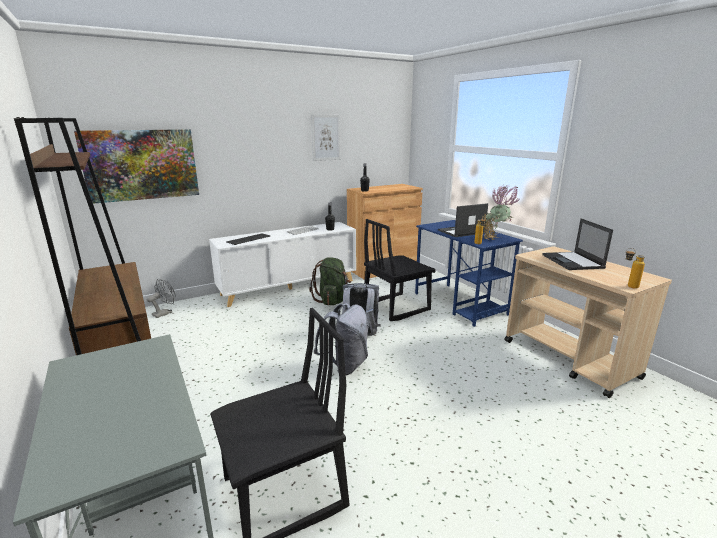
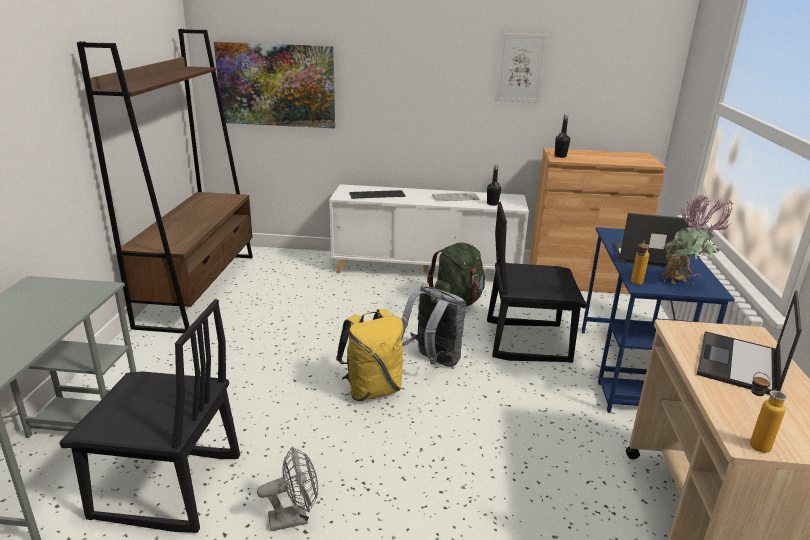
camera: 35 degrees right, 5 degrees up
grey fan [147,279,175,318] -> grey fan moved to [257,446,318,531]
grey backpack [314,303,369,375] -> yellow backpack [336,309,403,401]

